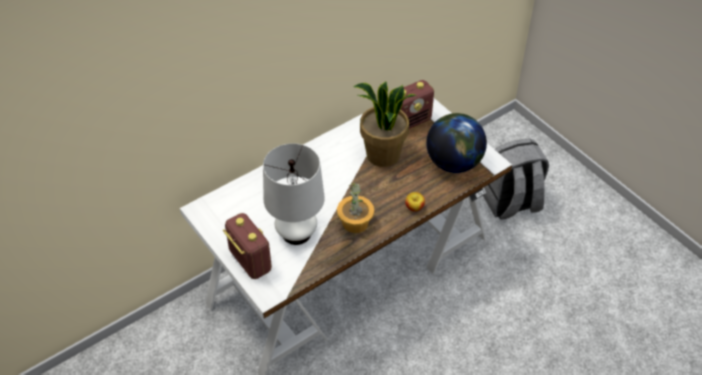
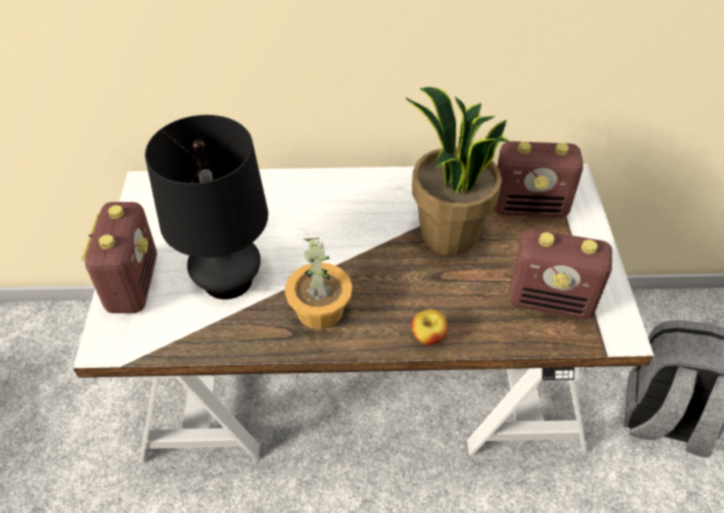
camera: 35 degrees right, 0 degrees up
white table lamp [263,143,325,245] -> black table lamp [145,115,268,299]
globe [426,113,487,173] -> radio [508,229,612,319]

